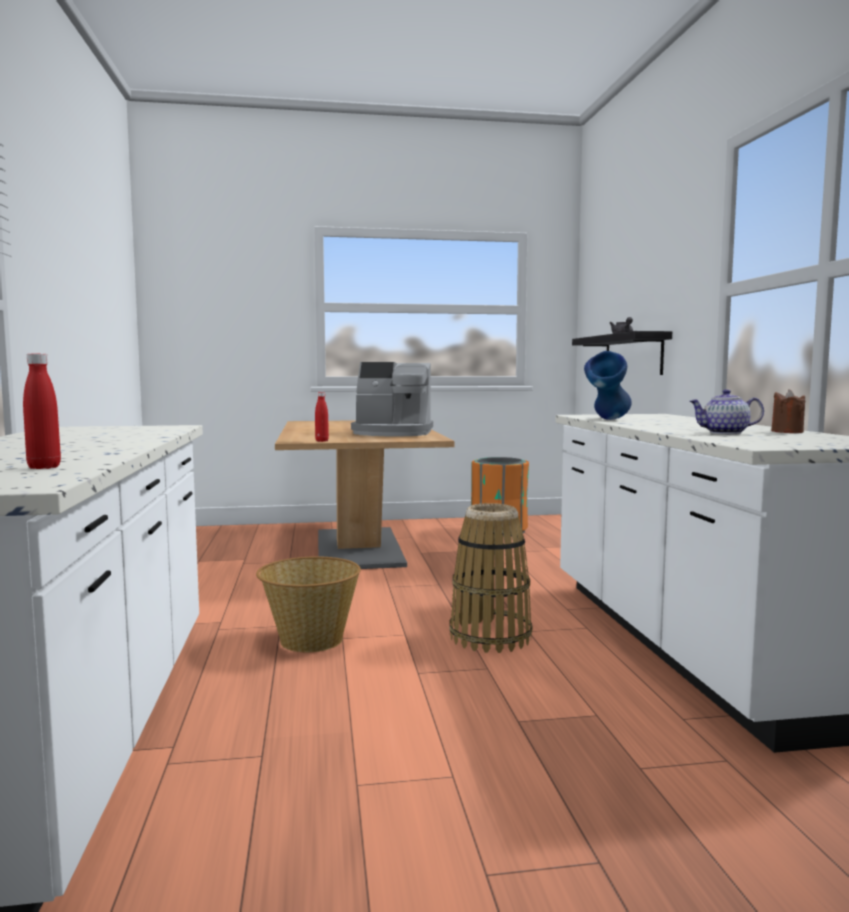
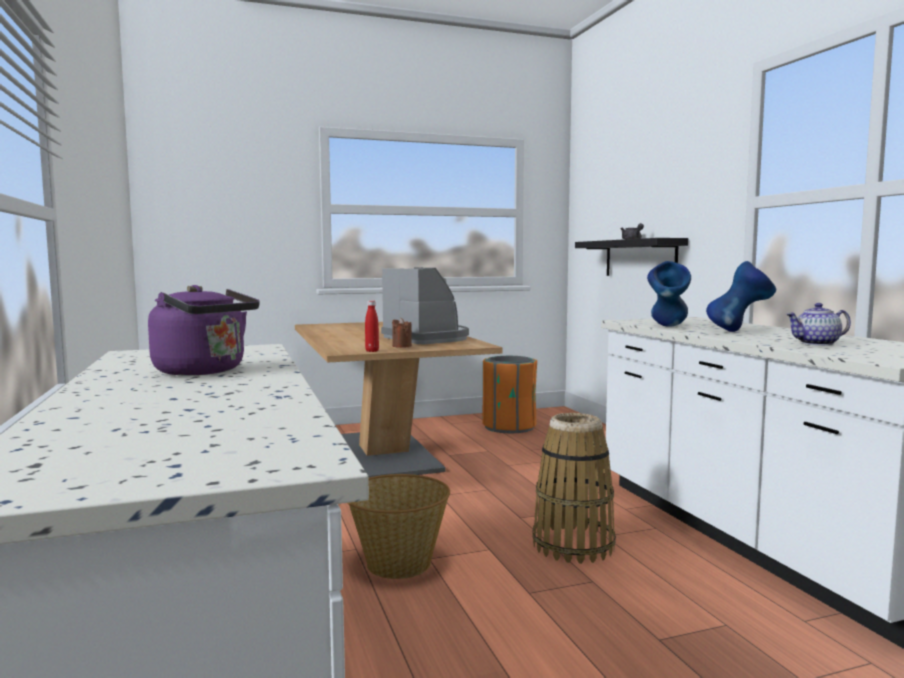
camera: 10 degrees left, 0 degrees up
red bottle [23,353,61,469] -> none
coffee machine [351,362,433,436] -> coffee machine turned 120 degrees counterclockwise [381,268,469,344]
brown candle [771,389,805,433] -> brown candle moved to [392,318,412,348]
none -> purple kettle [148,285,260,376]
none -> blue vase [706,261,776,332]

